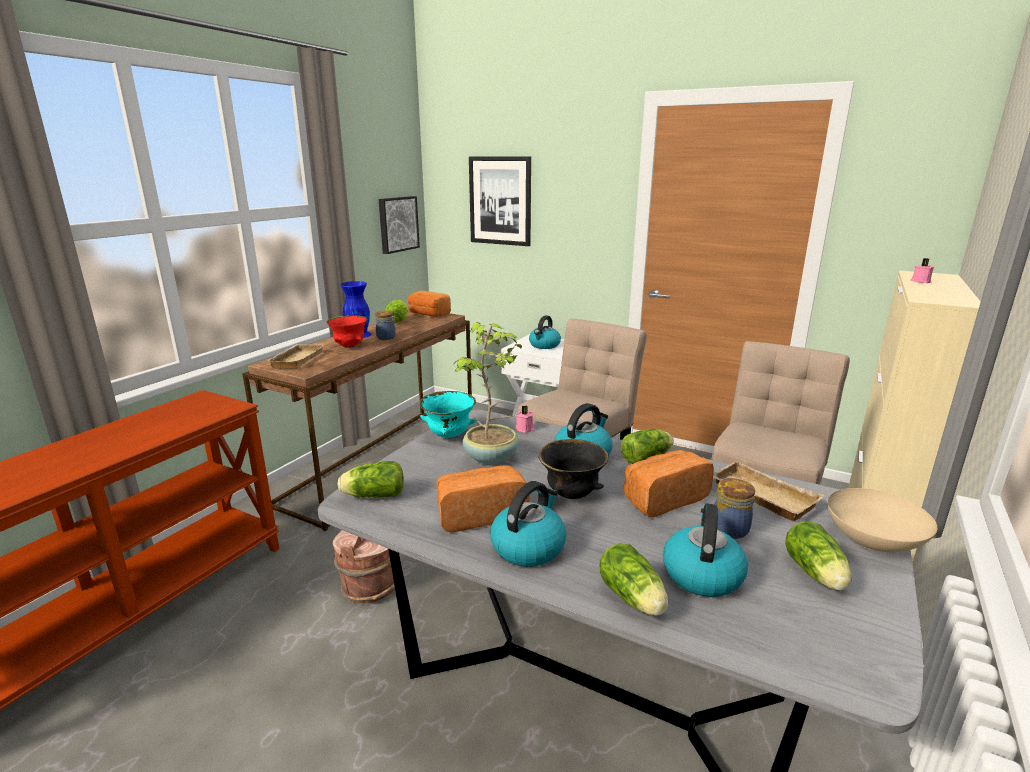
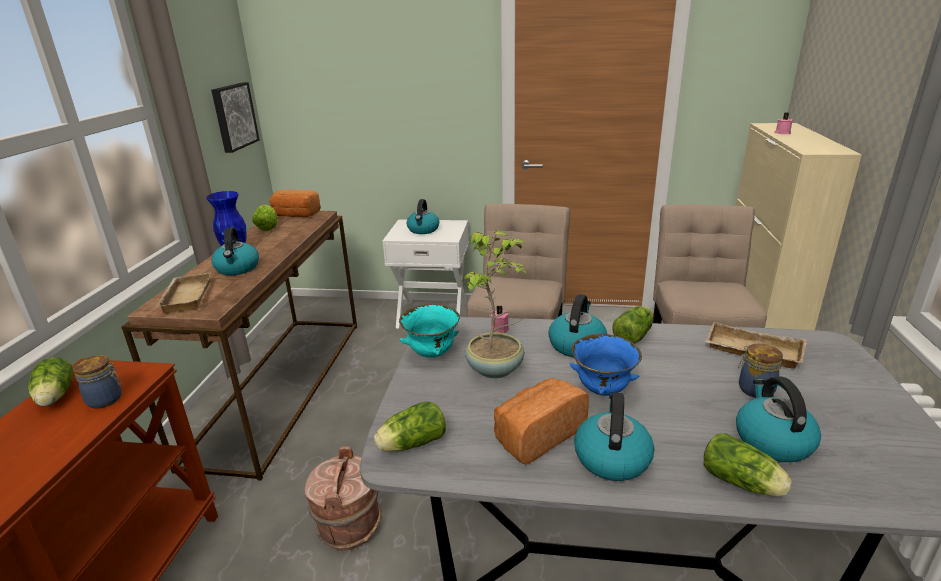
camera: 20 degrees left, 5 degrees up
red bowl [327,315,367,347] -> kettle [211,227,259,275]
jar [375,311,397,340] -> jar moved to [73,355,122,409]
picture [469,157,531,246] -> none
black bowl [538,439,608,499] -> blue bowl [569,334,642,396]
bread [623,450,714,517] -> none
lettuce [785,522,852,591] -> lettuce moved to [28,357,74,406]
beige bowl [827,488,938,552] -> none

